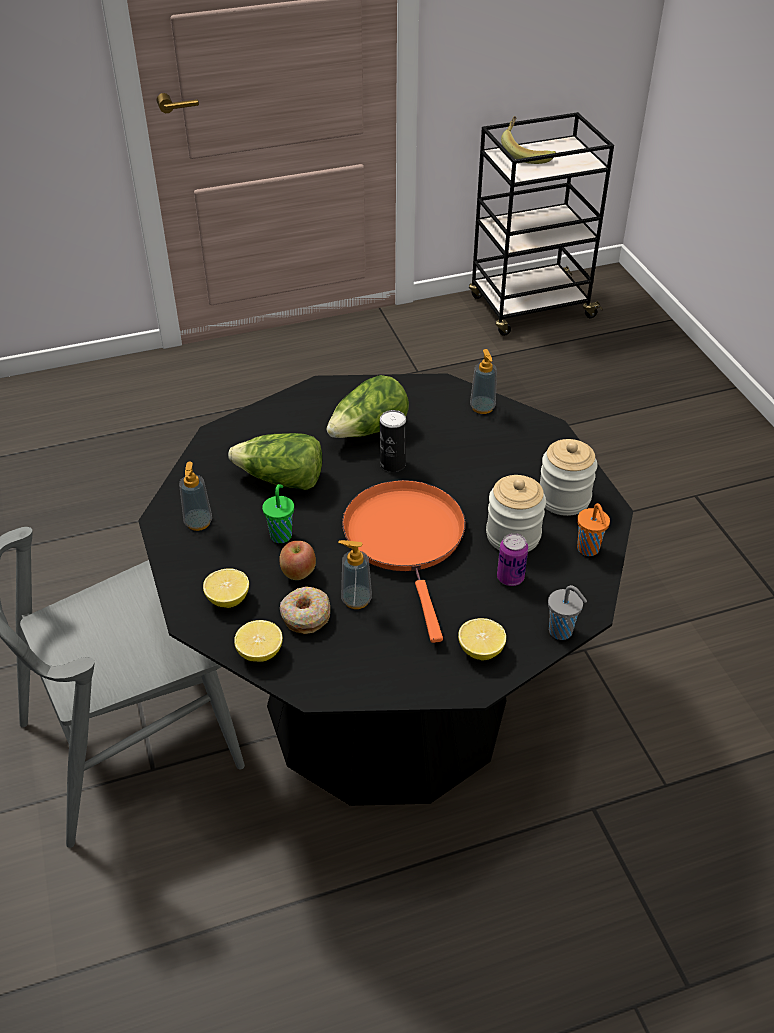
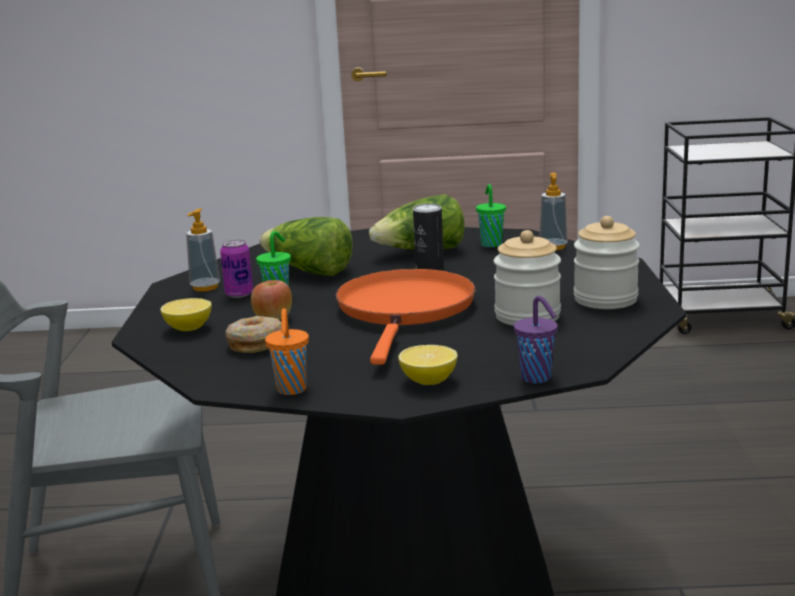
camera: 20 degrees right, 25 degrees down
lemon [234,620,283,662] -> none
soap dispenser [338,540,372,609] -> none
can [497,533,528,586] -> can moved to [220,240,253,298]
banana [501,116,556,164] -> none
grey cup [548,585,587,640] -> purple cup [514,296,558,383]
orange cup [577,503,610,556] -> orange cup moved to [265,308,309,395]
none -> green cup [476,184,506,247]

